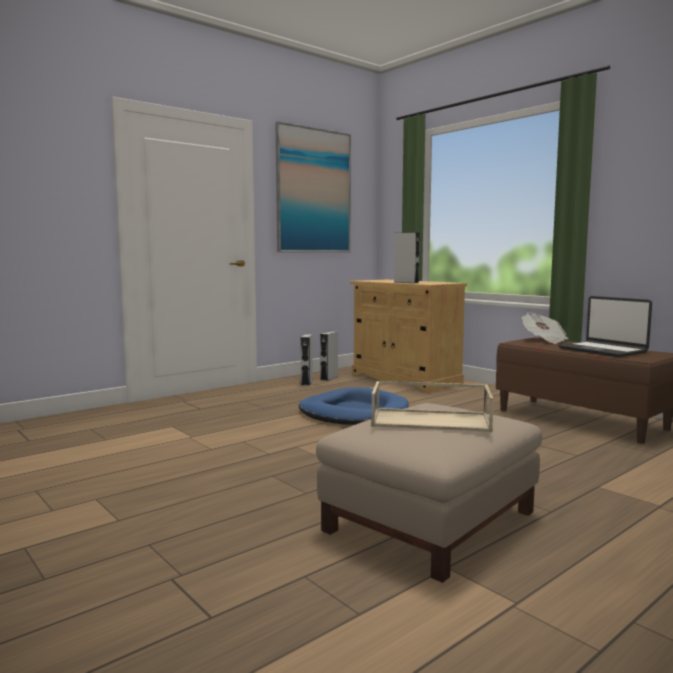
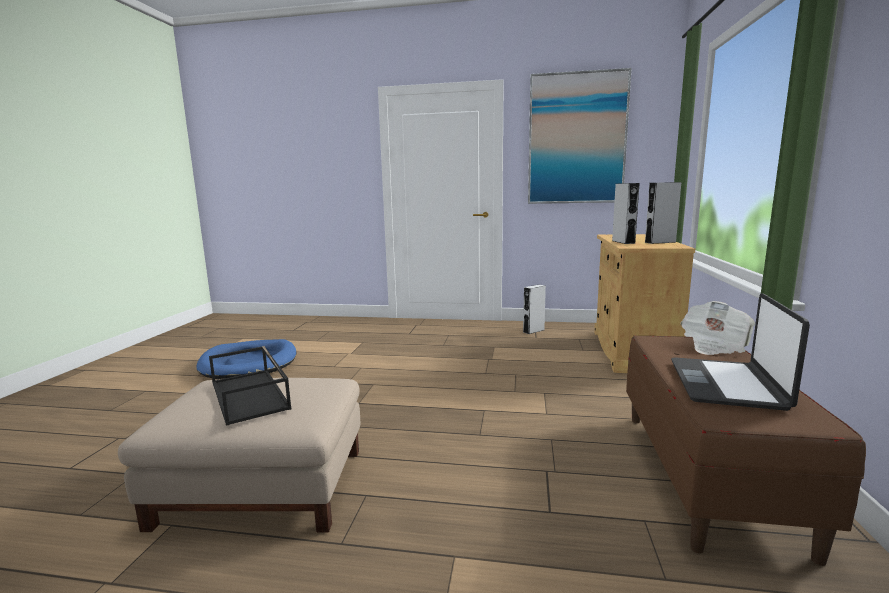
camera: 50 degrees right, 5 degrees up
blue dog bed [299,387,409,425] -> blue dog bed moved to [196,339,296,379]
grey speaker [320,331,338,381] -> grey speaker moved to [644,182,681,244]
beige tray [371,381,494,432] -> black tray [209,346,291,426]

